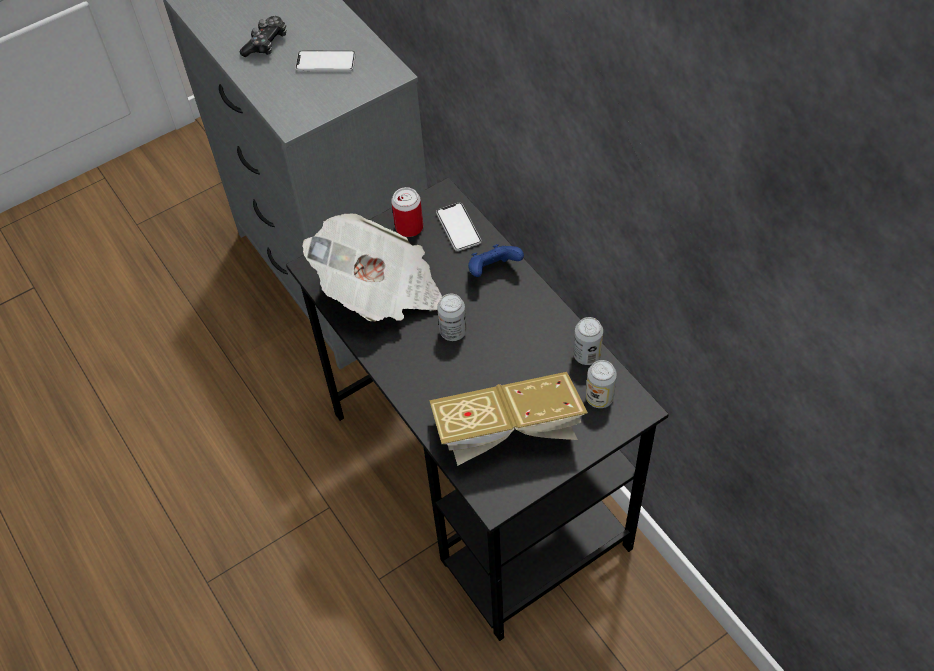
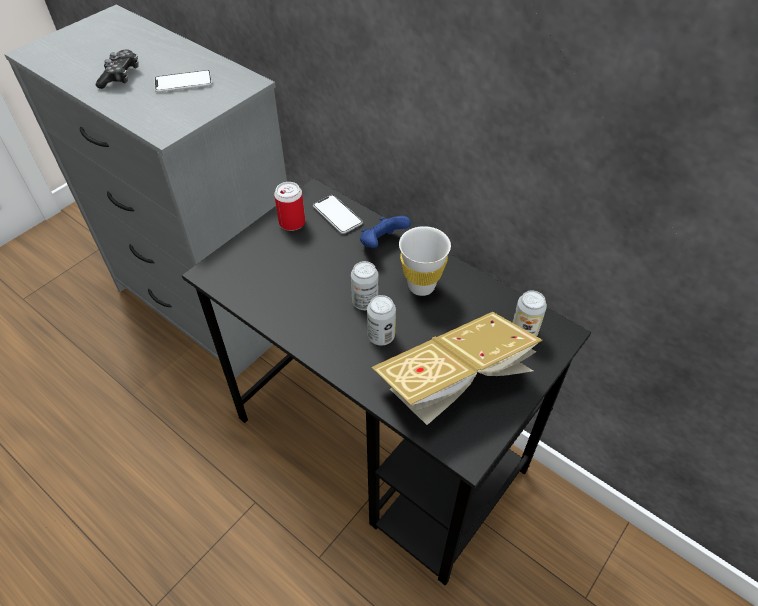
camera: 20 degrees left, 5 degrees down
newspaper [302,213,442,322] -> none
can [573,317,603,365] -> can moved to [367,295,396,345]
none -> white cup [399,226,451,296]

